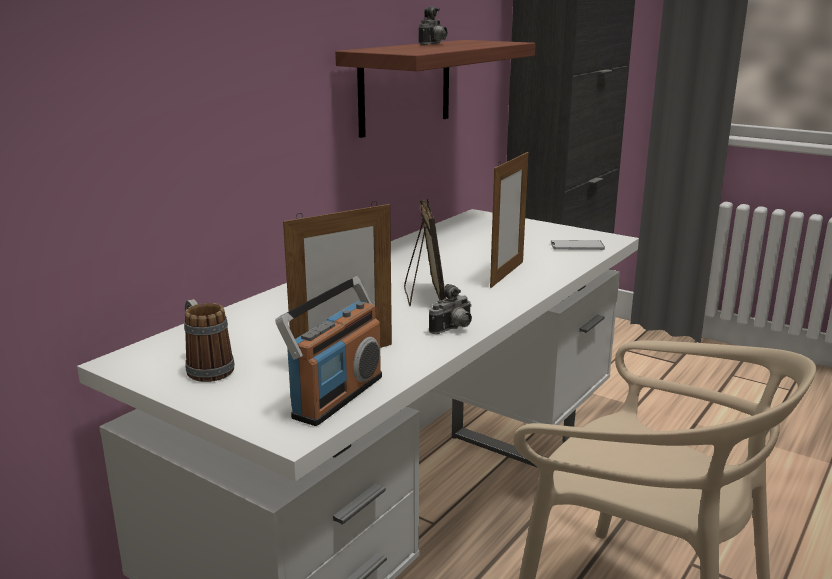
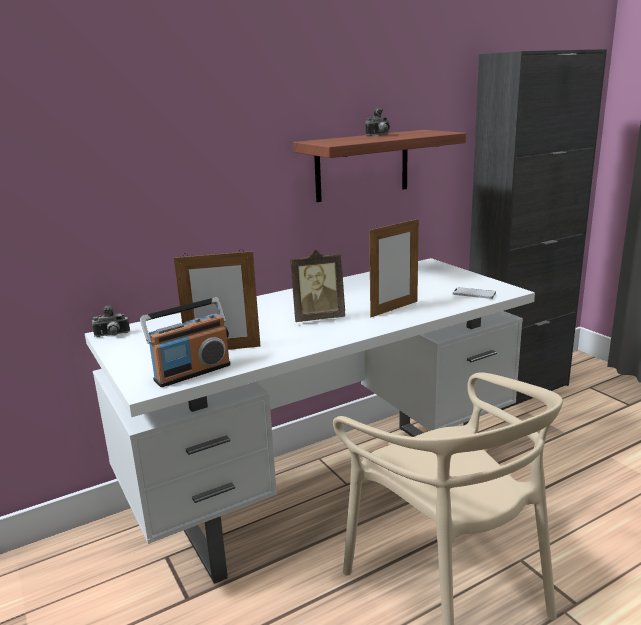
camera: 25 degrees right, 0 degrees up
mug [184,299,235,382] -> none
picture frame [404,199,446,306] -> picture frame turned 60 degrees clockwise [290,249,345,322]
camera [429,284,472,334] -> camera moved to [92,305,130,337]

